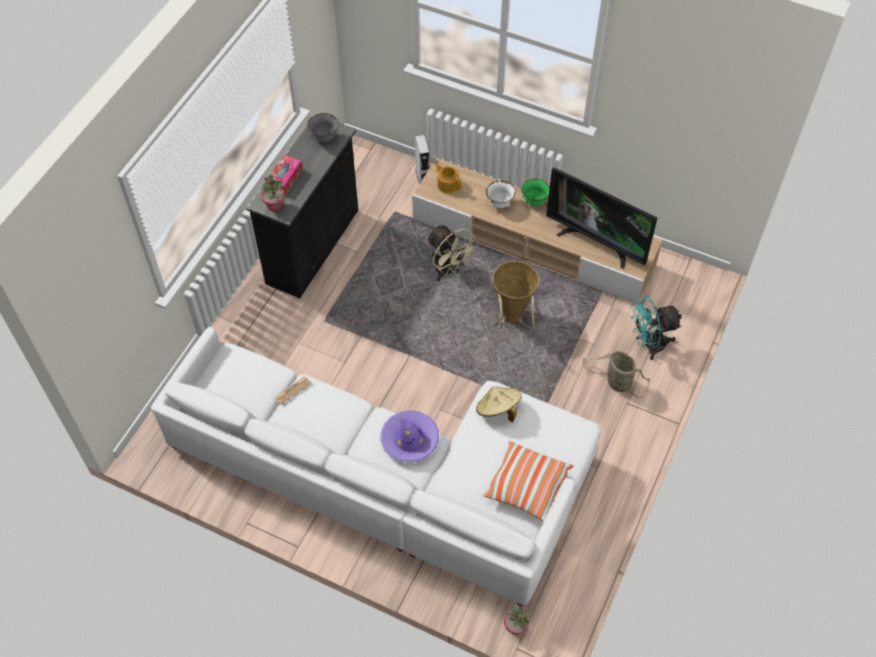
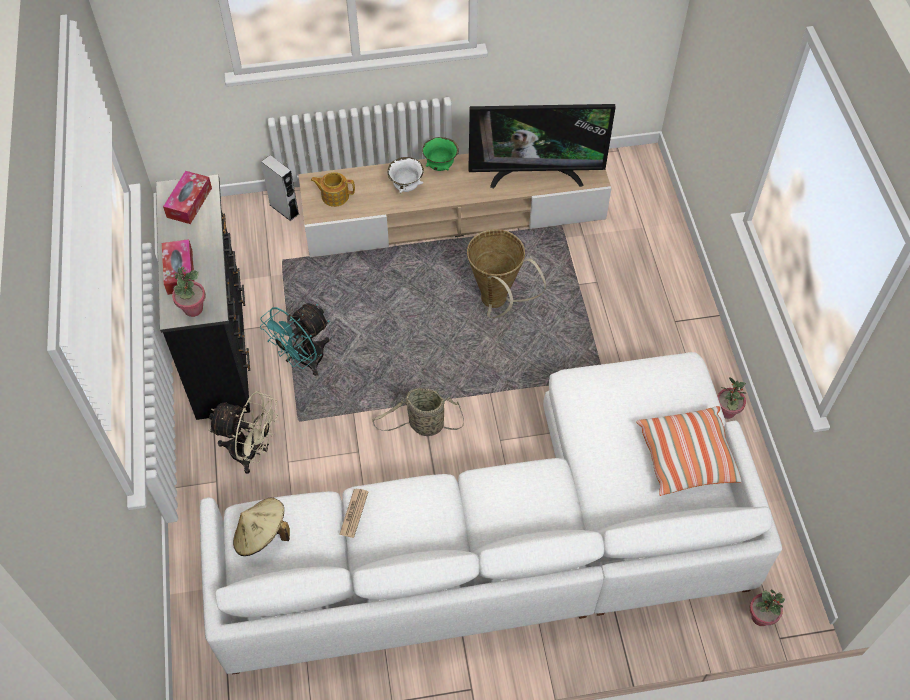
camera: 35 degrees left, 0 degrees up
grey bowl [307,113,338,143] -> tissue box [163,171,212,224]
purple hat [381,410,439,463] -> none
beige fan [427,225,479,281] -> beige fan moved to [208,391,278,474]
beige hat [476,386,522,422] -> beige hat moved to [233,497,290,556]
basket [583,351,650,398] -> basket moved to [372,388,464,436]
turquoise fan [631,296,682,360] -> turquoise fan moved to [260,303,330,376]
none -> potted plant [717,377,746,419]

